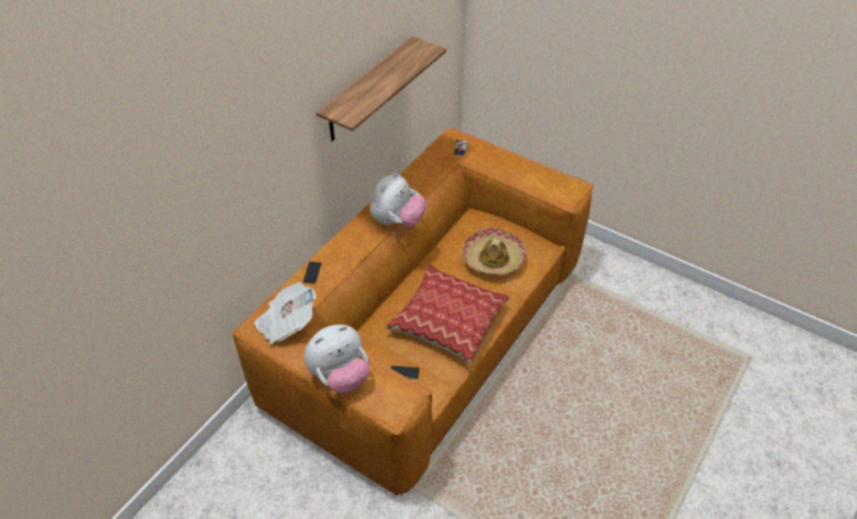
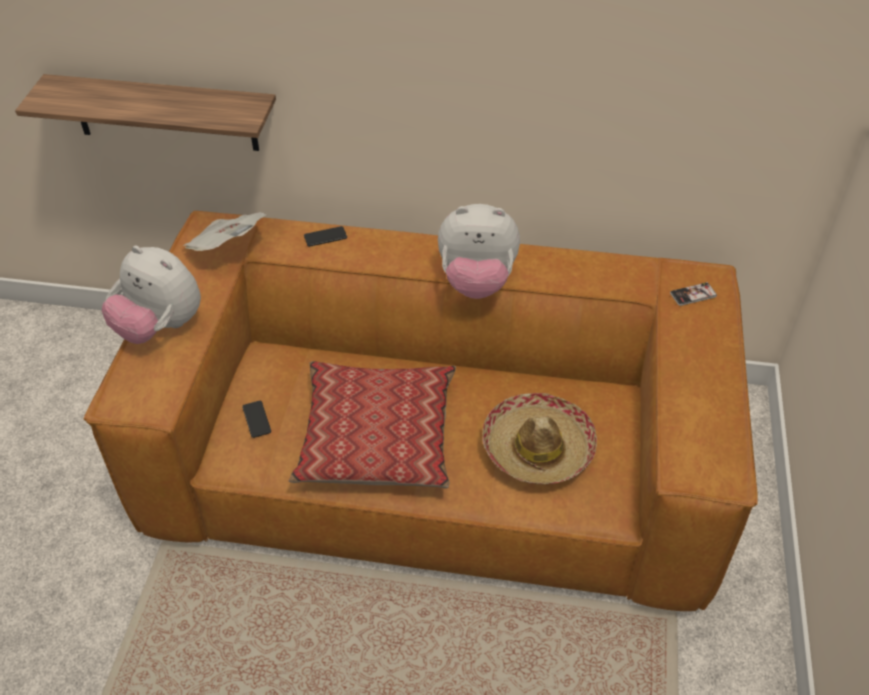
camera: 65 degrees right, 0 degrees up
shelf [316,36,446,141] -> shelf moved to [15,74,276,151]

